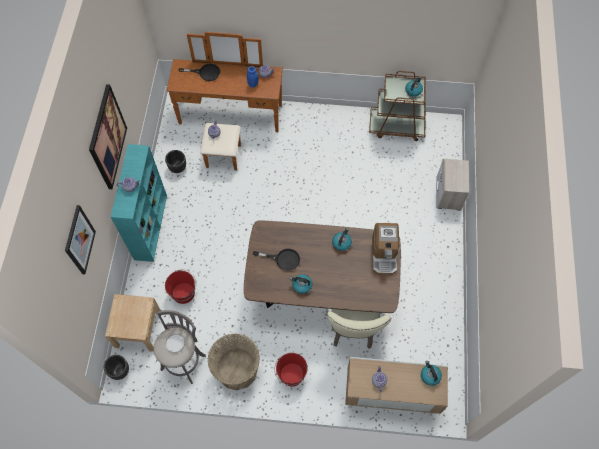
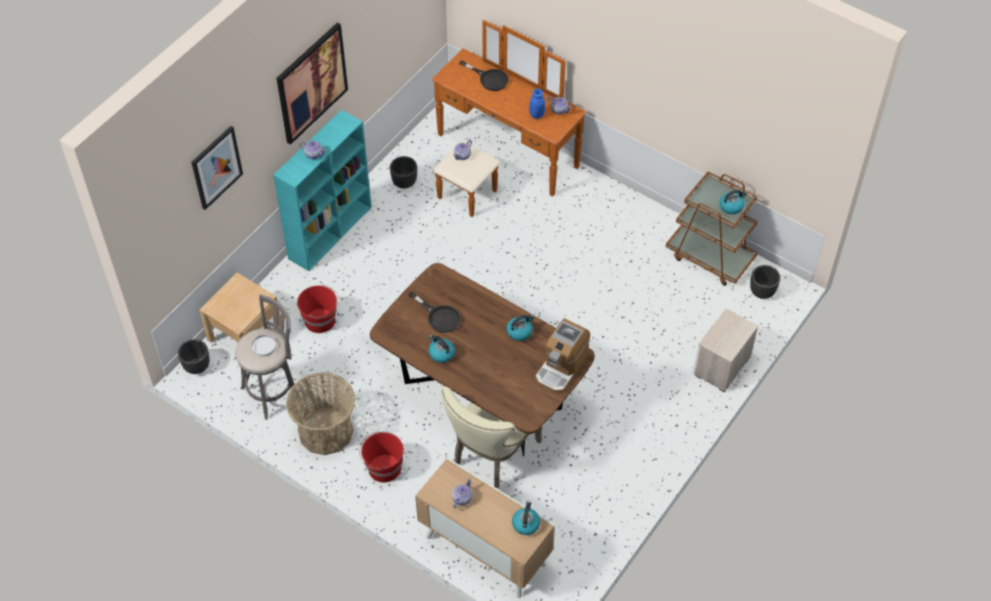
camera: 30 degrees right, 10 degrees down
none -> black planter [750,265,780,299]

